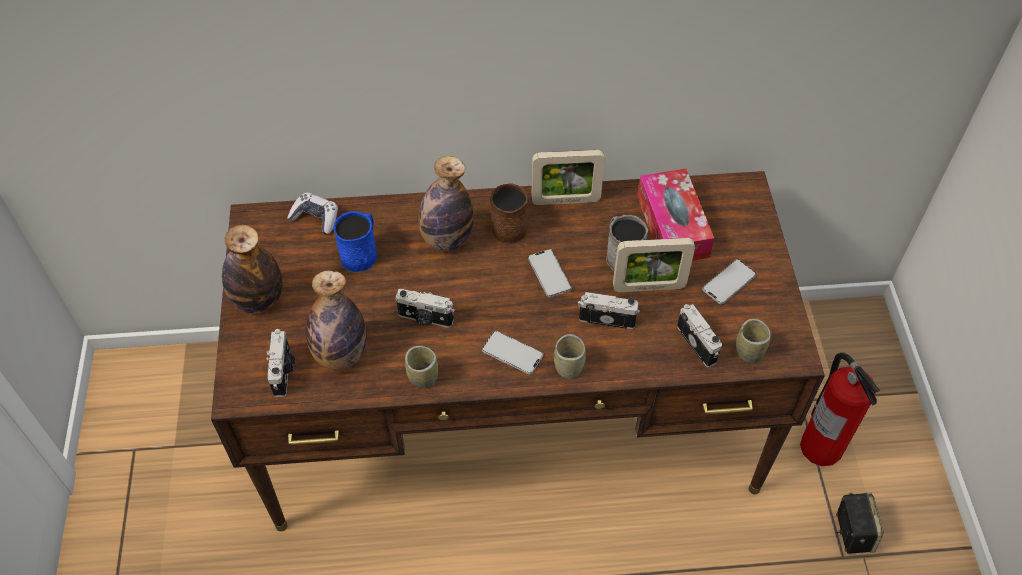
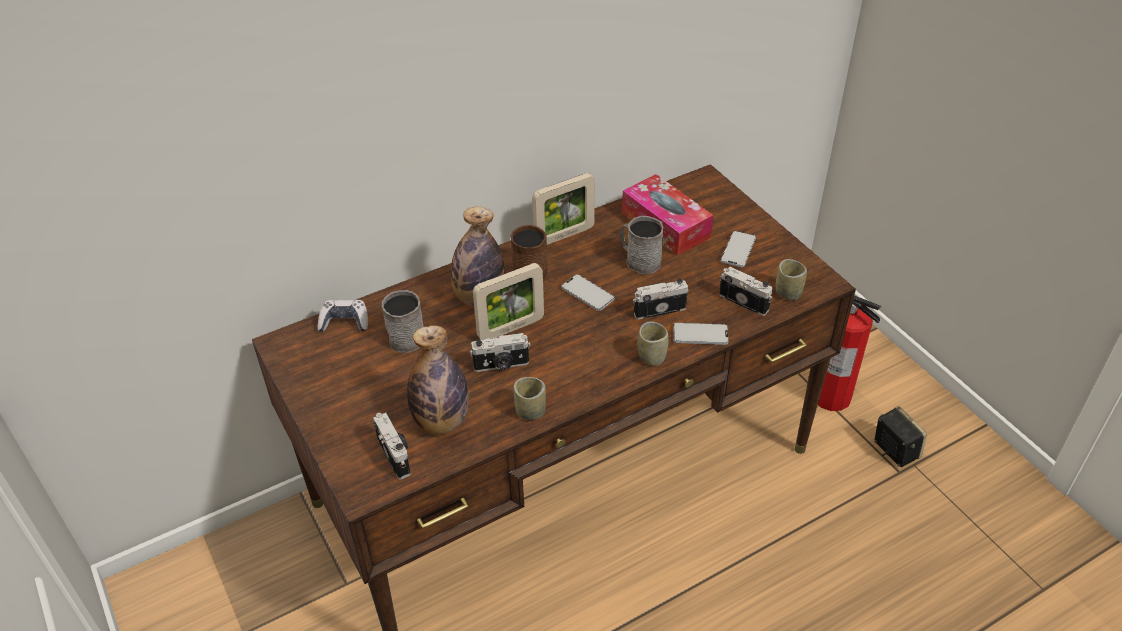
camera: 25 degrees left, 10 degrees down
bottle [222,225,282,314] -> none
blue mug [333,211,377,272] -> grey mug [382,290,424,353]
phone [482,331,543,375] -> phone moved to [673,323,729,345]
picture frame [613,238,695,292] -> picture frame moved to [473,263,544,340]

